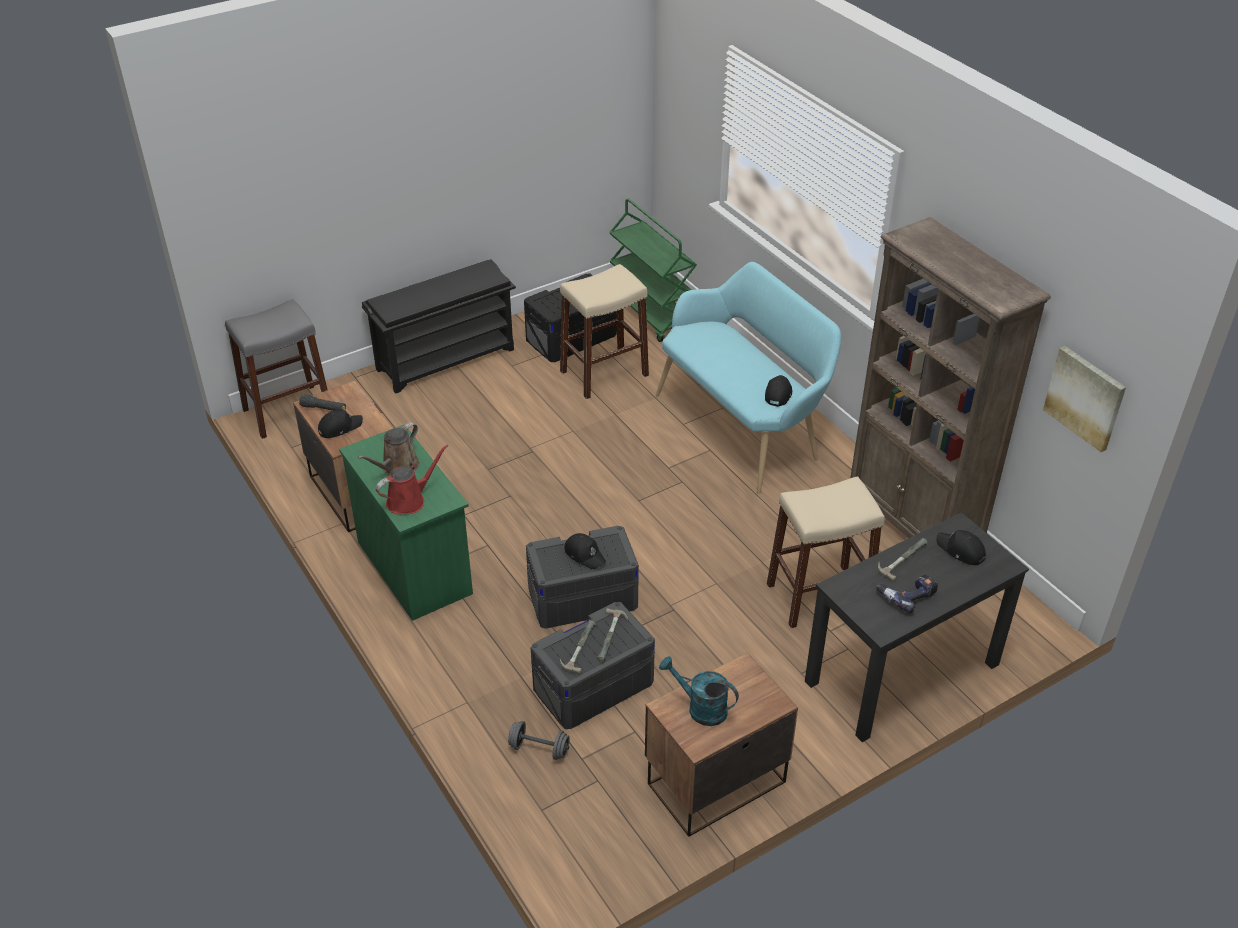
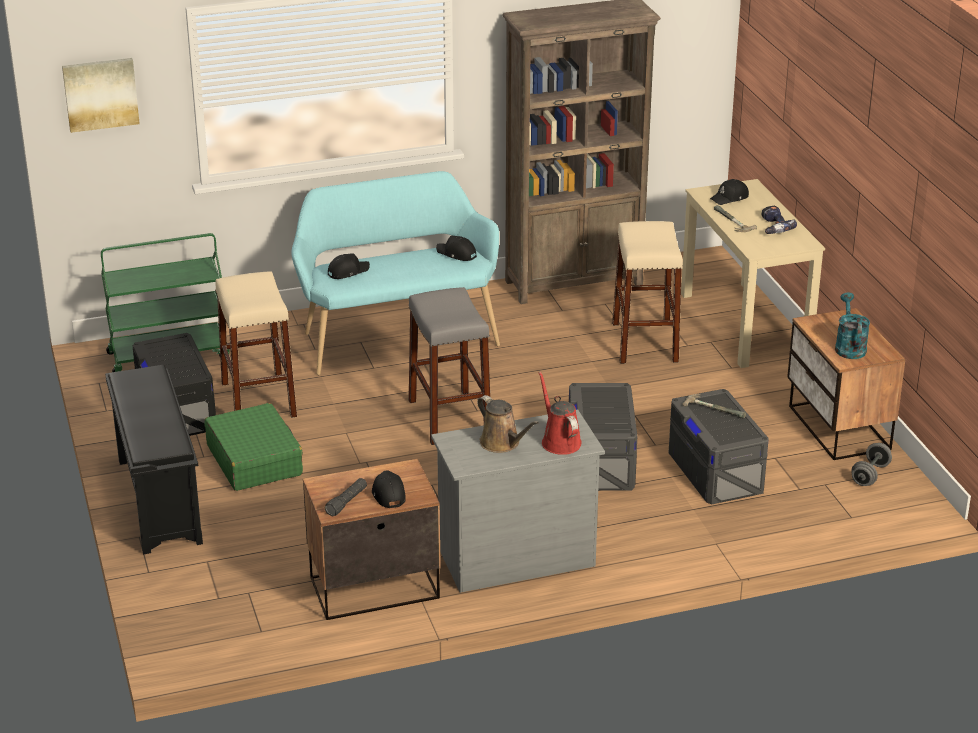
camera: 75 degrees left, 10 degrees down
grey stool [225,299,328,439] -> grey stool moved to [409,287,490,445]
green dresser [339,424,473,621] -> grey dresser [431,409,605,593]
grey dumbbell [508,721,570,760] -> grey dumbbell moved to [851,443,892,486]
hammer [560,620,596,674] -> none
black cap [564,533,606,569] -> black cap moved to [328,253,370,279]
turquoise watering can [659,656,739,726] -> turquoise watering can turned 135 degrees clockwise [835,292,870,359]
black desk [805,512,1029,742] -> beige desk [681,179,825,368]
picture [1043,346,1126,452] -> picture moved to [62,58,140,133]
none -> green suitcase [204,403,303,491]

